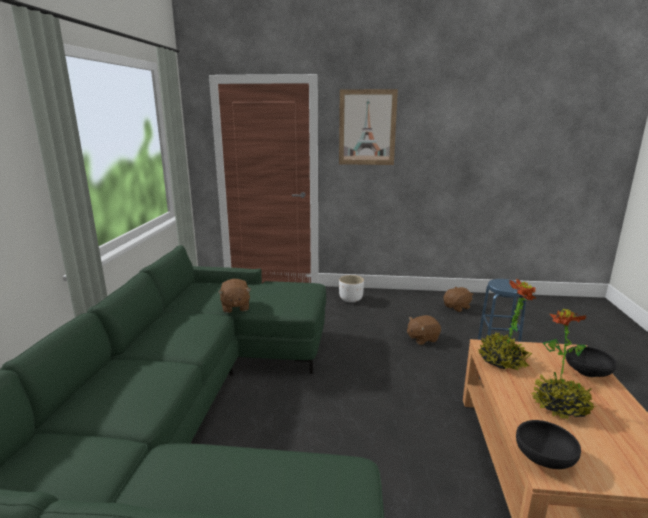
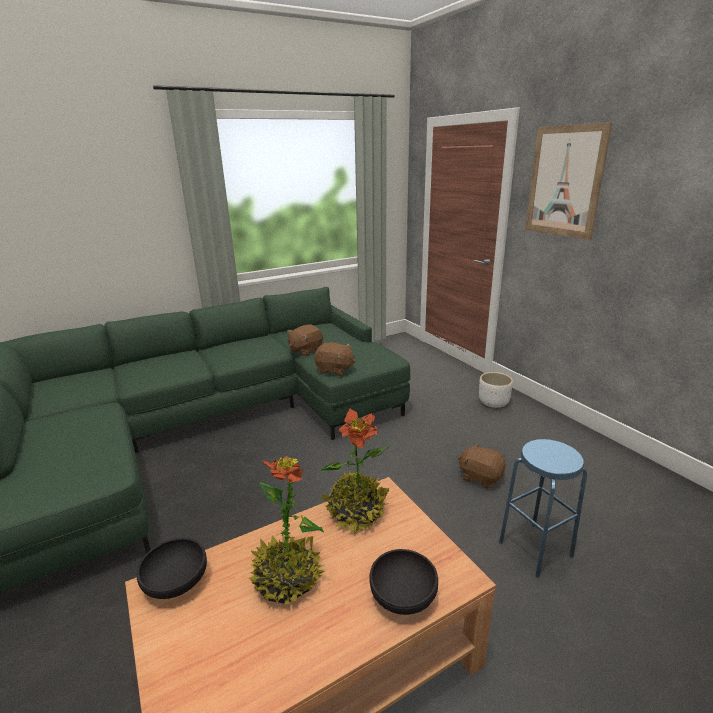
camera: 55 degrees right, 5 degrees up
brown plush toy [444,286,474,312] -> brown plush toy moved to [314,342,356,376]

